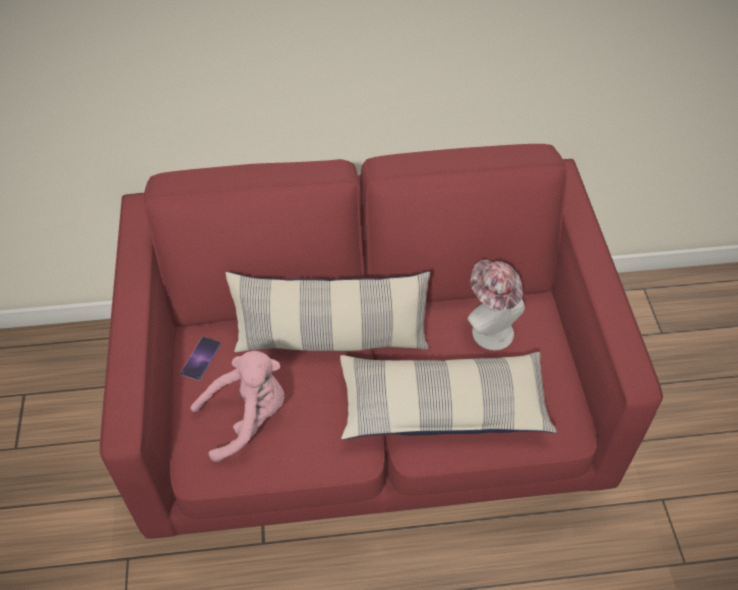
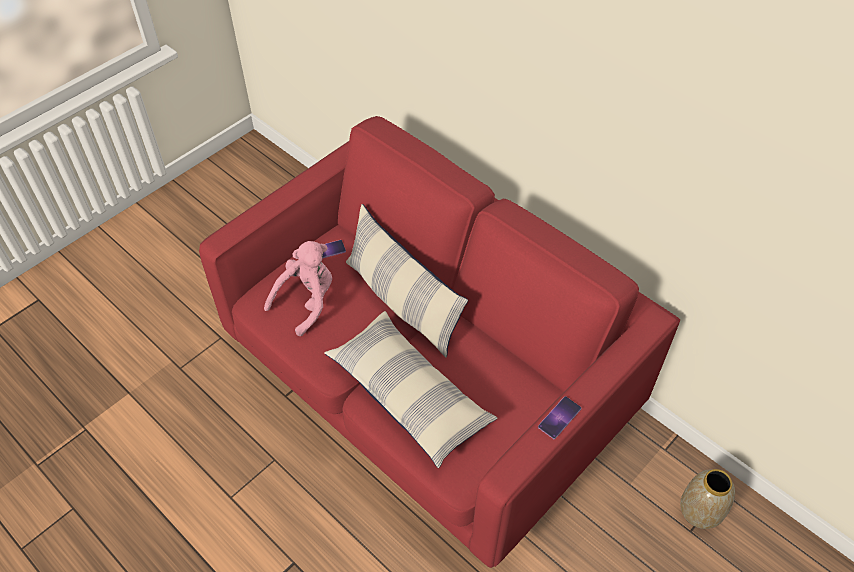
camera: 50 degrees right, 0 degrees up
pink plush toy [191,351,284,462] -> pink plush toy turned 75 degrees counterclockwise [264,241,332,336]
hat [467,259,525,350] -> none
none -> phone [538,396,582,439]
none -> vase [680,469,735,529]

